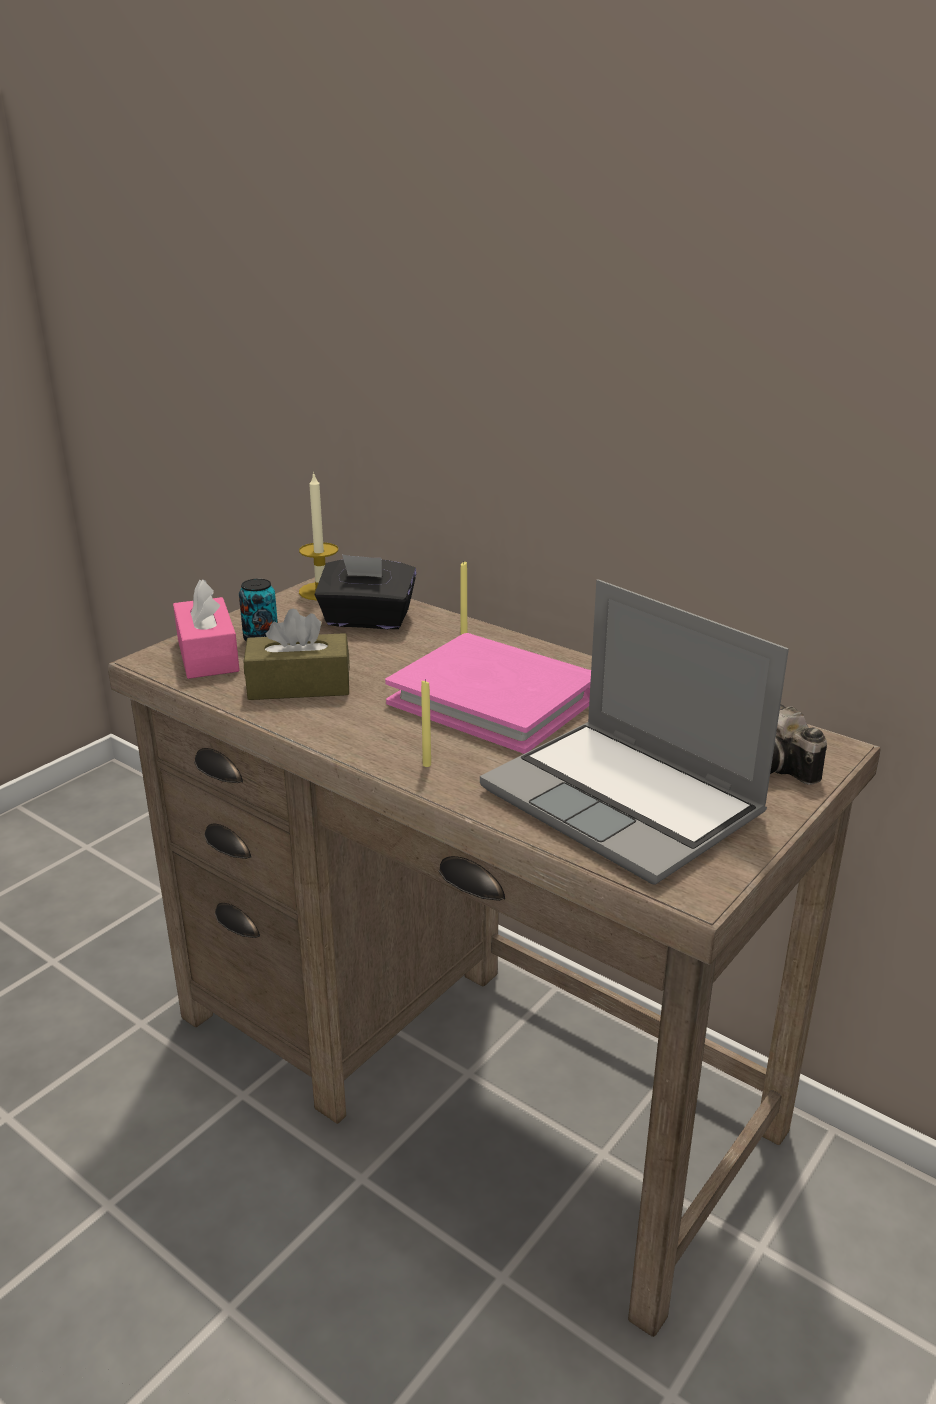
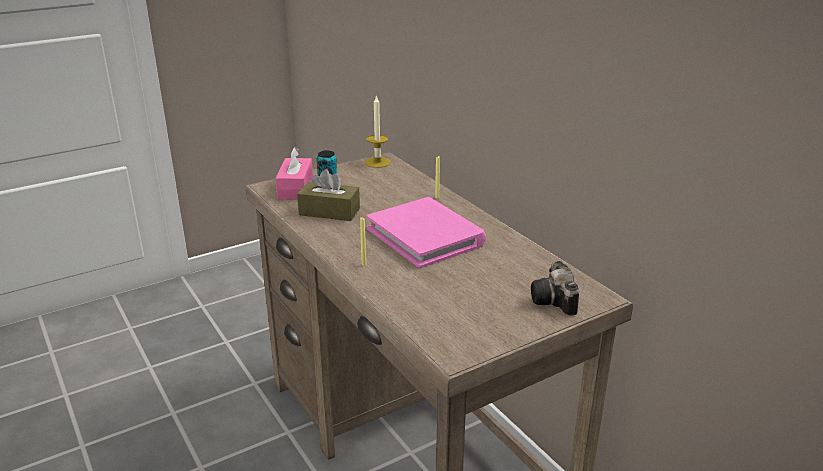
camera: 20 degrees right, 0 degrees up
black tissue box [315,554,417,629] -> none
laptop [480,580,789,885] -> none

